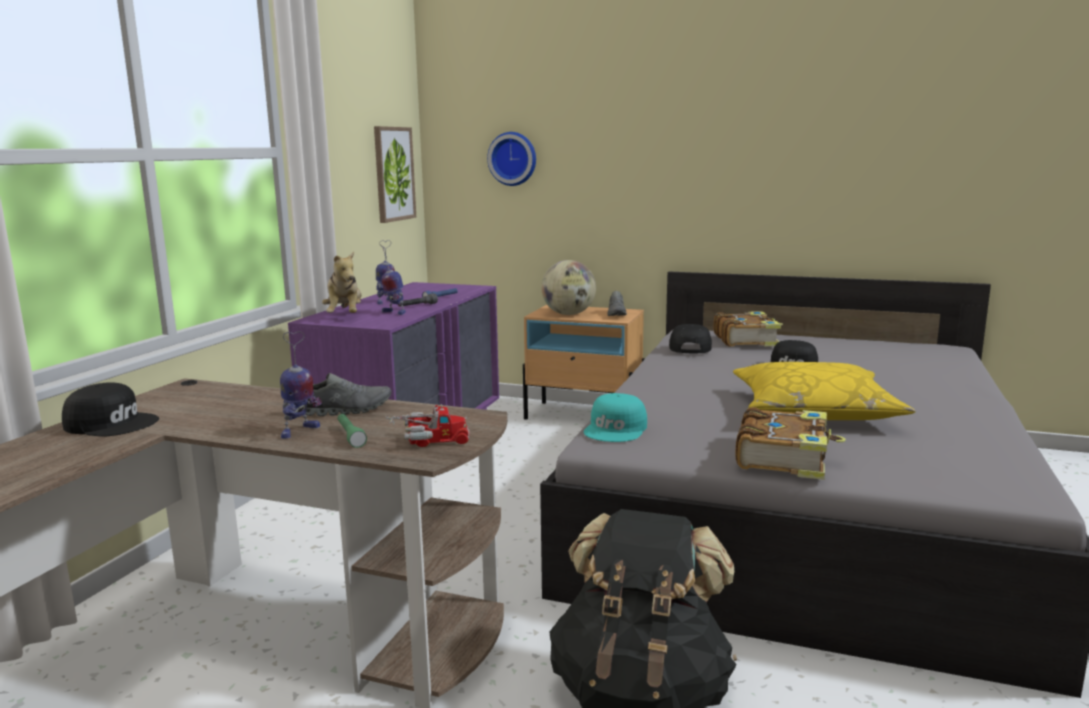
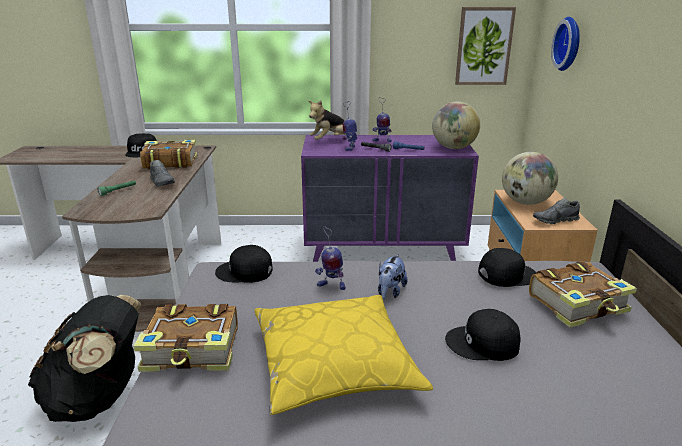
camera: 70 degrees right, 10 degrees up
toy robot [280,331,322,439] -> toy robot moved to [315,226,345,290]
toy truck [386,404,469,447] -> none
turquoise cap [584,393,647,442] -> black cap [215,245,273,283]
none -> book [140,139,197,170]
none -> plush toy [378,254,408,299]
none -> globe [432,101,480,149]

